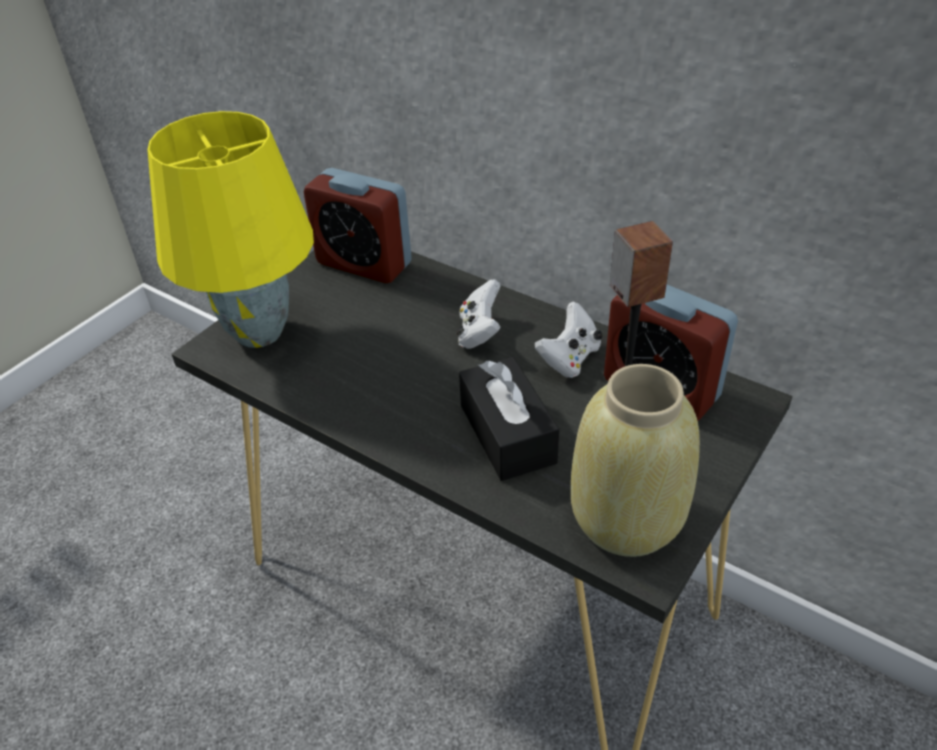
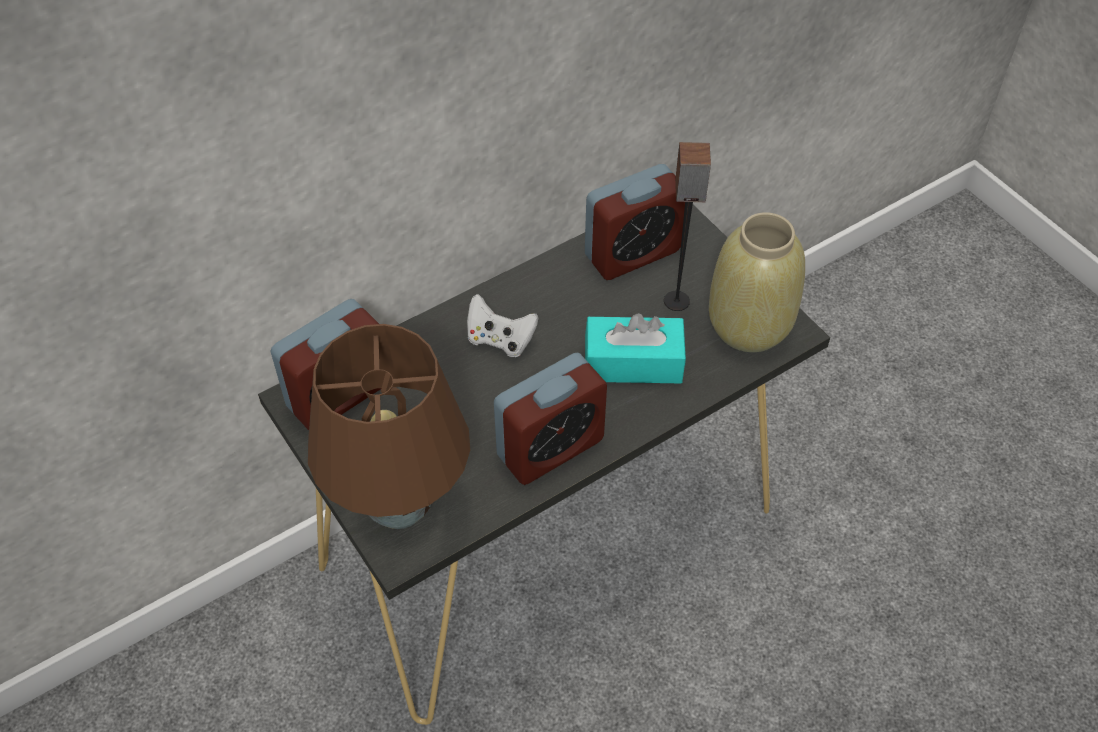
camera: 70 degrees left, 10 degrees up
yellow table lamp [147,111,314,348] -> brown table lamp [308,324,470,529]
black tissue box [459,357,559,481] -> turquoise tissue box [585,313,686,383]
white game controller [534,302,603,378] -> none
none -> alarm clock [494,352,607,485]

